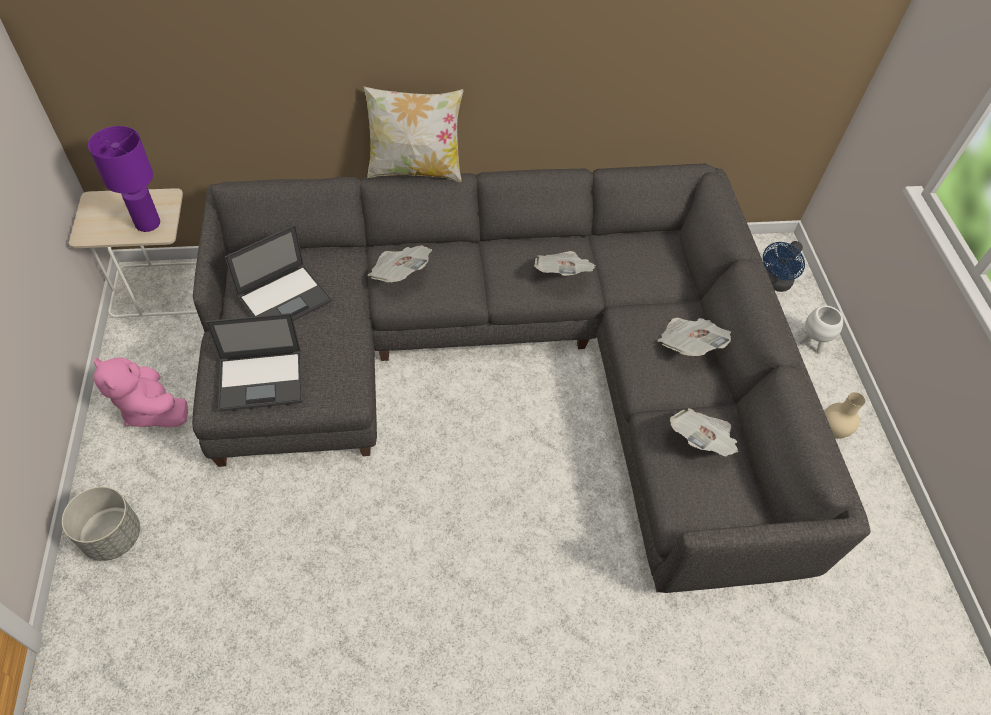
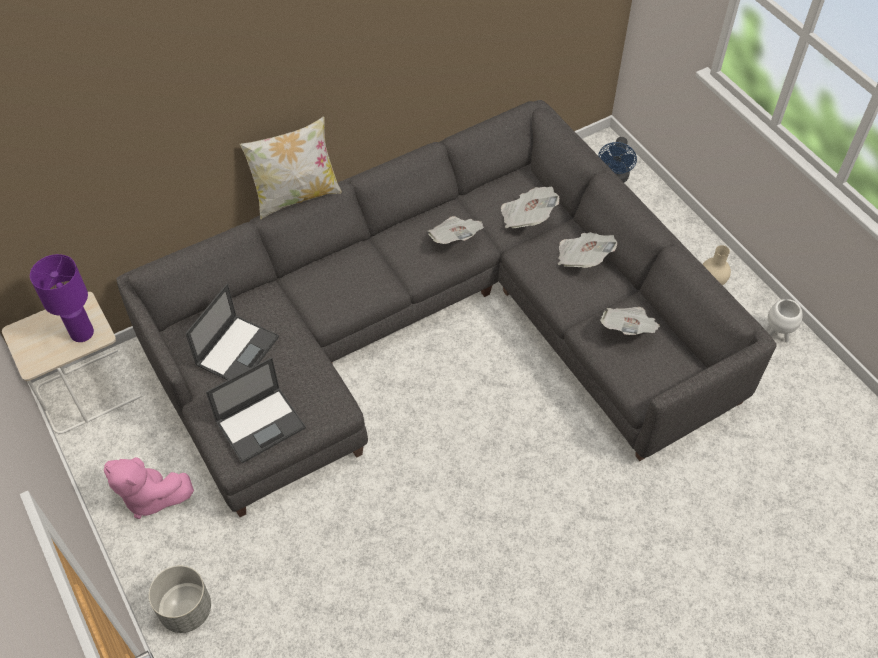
camera: 20 degrees left, 0 degrees up
newspaper [367,245,432,283] -> newspaper moved to [501,187,560,228]
white planter [798,306,843,354] -> white planter moved to [768,299,803,342]

